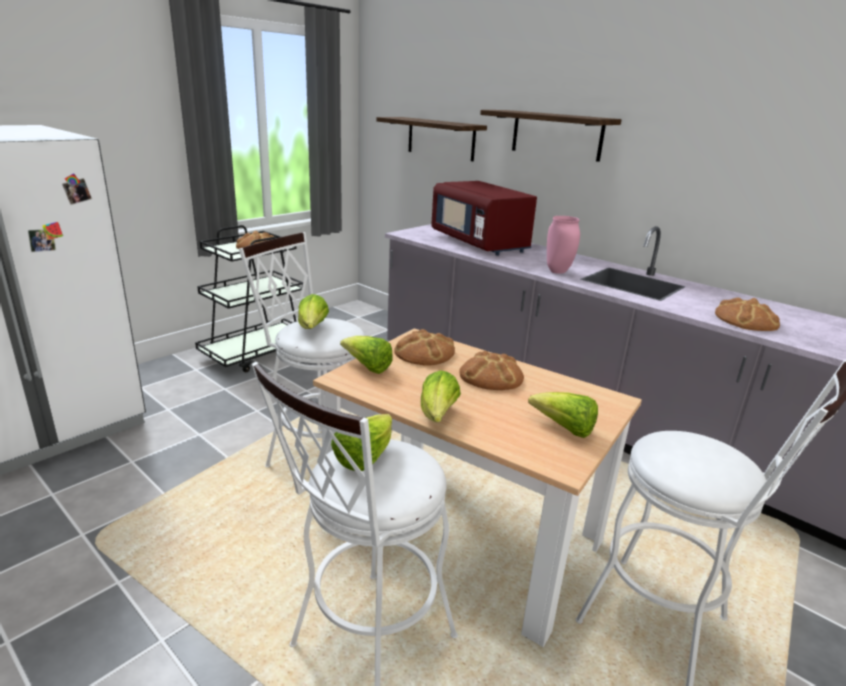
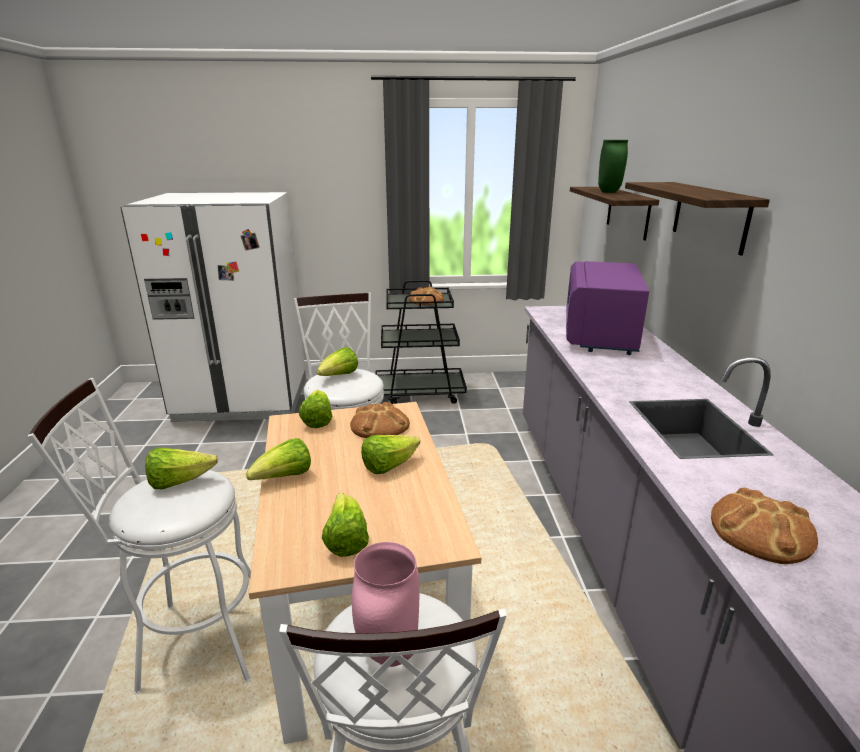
camera: 45 degrees right, 0 degrees up
red microwave [431,181,537,256] -> purple microwave [566,261,649,355]
bread [459,351,524,390] -> lettuce [361,435,420,474]
pink vase [547,216,580,274] -> pink vase moved to [352,542,420,667]
none -> green vase [598,140,628,193]

